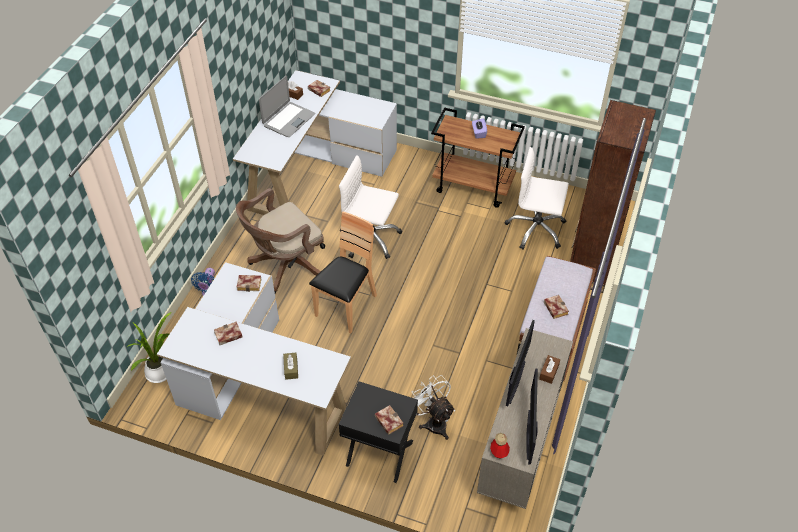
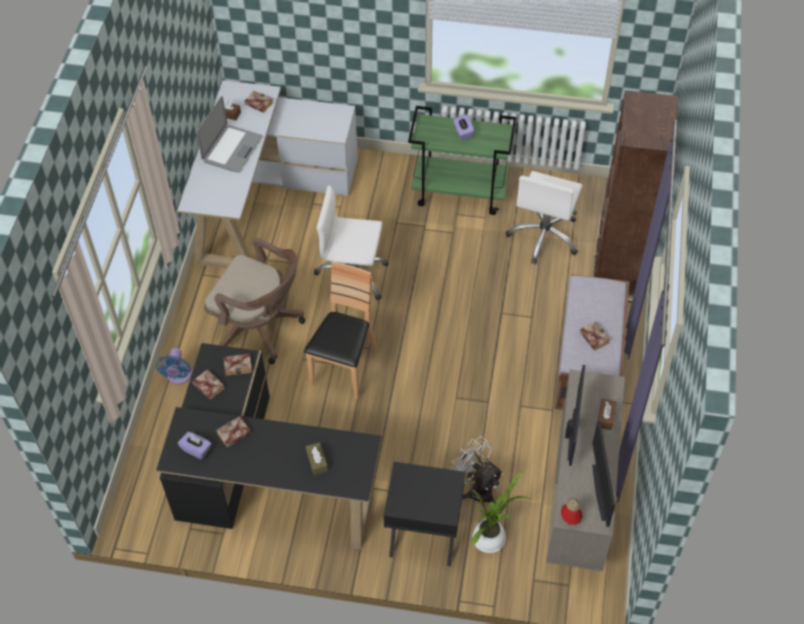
camera: 10 degrees left, 5 degrees up
potted plant [127,312,172,383] -> potted plant moved to [471,471,532,553]
white desk [157,262,351,455] -> black desk [156,343,381,549]
brown office chair [236,188,325,293] -> brown office chair turned 105 degrees counterclockwise [204,238,305,364]
book [375,405,404,435] -> book moved to [192,370,225,400]
brown cart [431,107,525,208] -> green cart [408,106,516,215]
white office chair [505,147,569,250] -> white office chair turned 75 degrees counterclockwise [506,171,583,264]
none -> purple tissue box [178,432,212,460]

